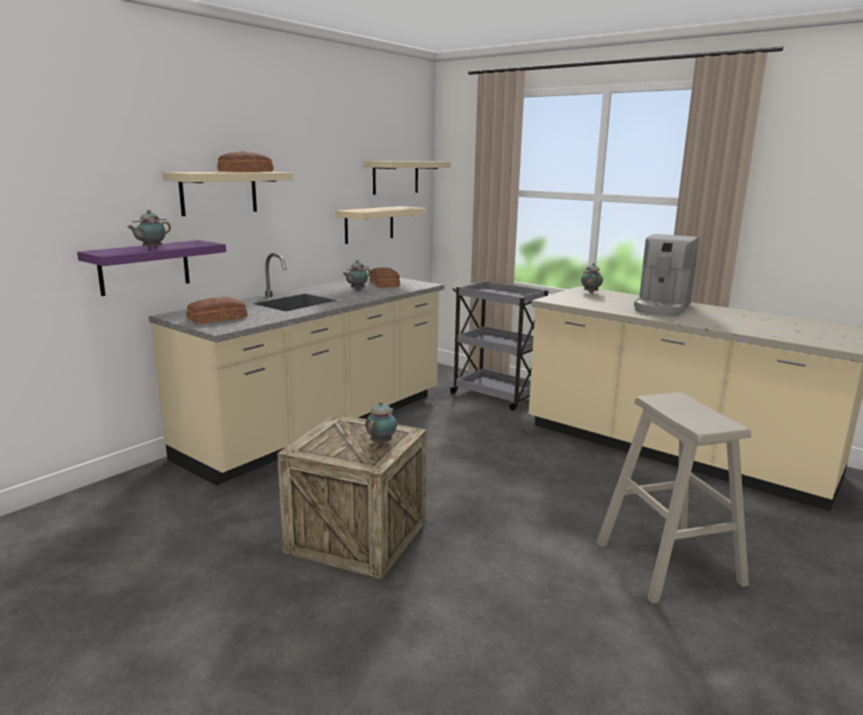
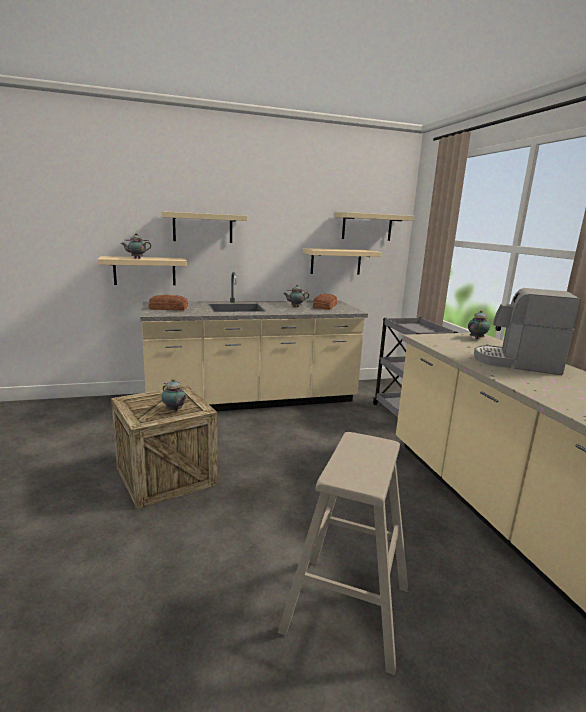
camera: 35 degrees right, 0 degrees up
purple shelf [77,240,226,296] -> beige shelf [97,256,187,285]
bread [217,151,273,172] -> none
teapot [365,401,397,444] -> teapot turned 75 degrees clockwise [161,379,187,411]
coffee machine [634,234,699,316] -> coffee machine turned 45 degrees clockwise [474,288,580,375]

